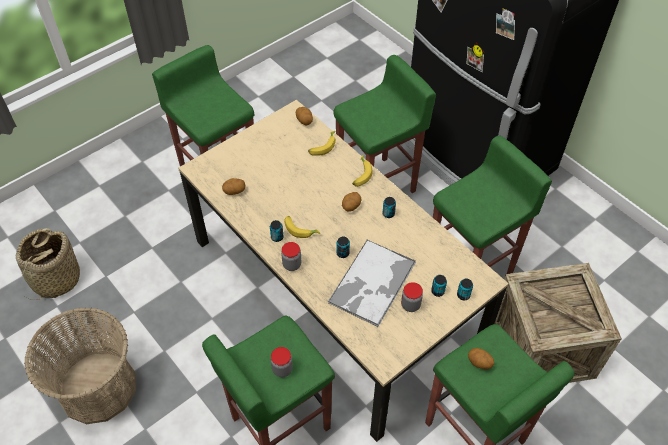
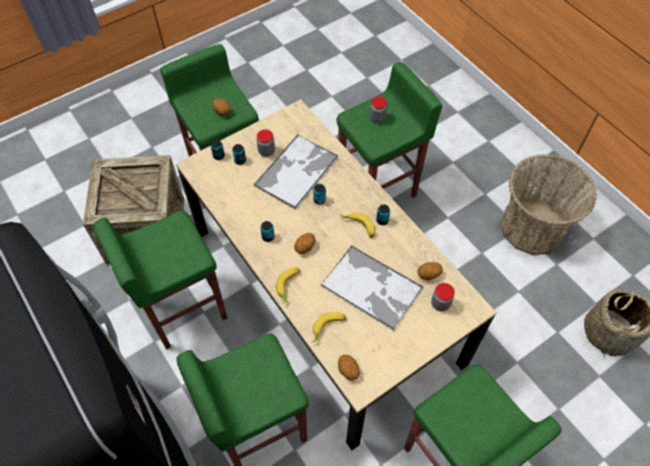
camera: 175 degrees left, 5 degrees up
jar [281,242,302,271] -> jar moved to [431,283,455,312]
none -> tray [321,245,423,331]

